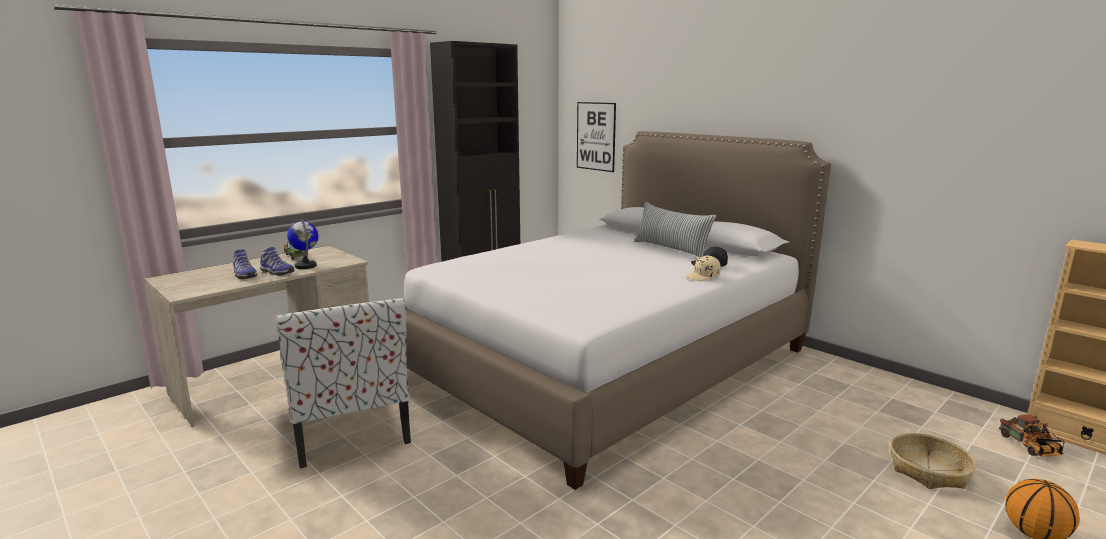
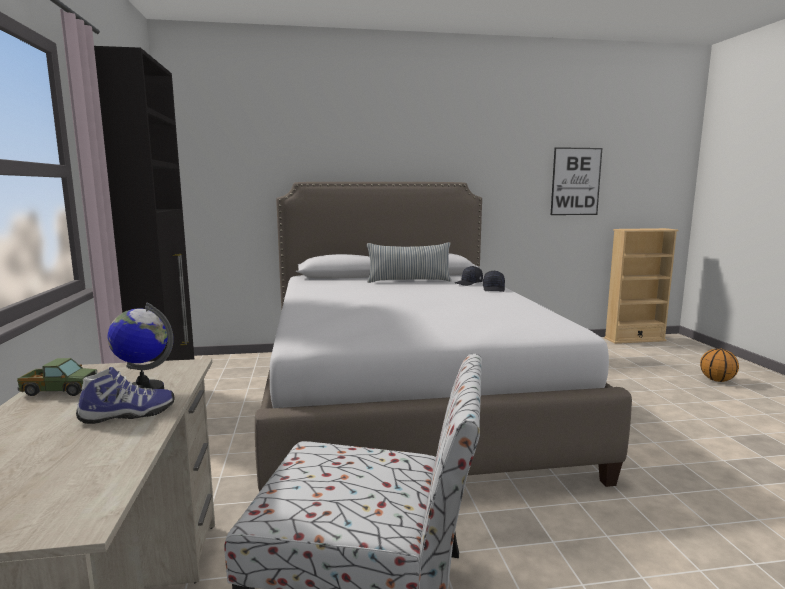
camera: 55 degrees left, 5 degrees down
shoe [233,249,257,279] -> none
picture [577,102,616,172] -> picture moved to [551,147,602,215]
beige cap [685,256,721,281] -> black cap [483,270,505,292]
basket [890,433,976,489] -> none
toy truck [999,414,1065,457] -> none

